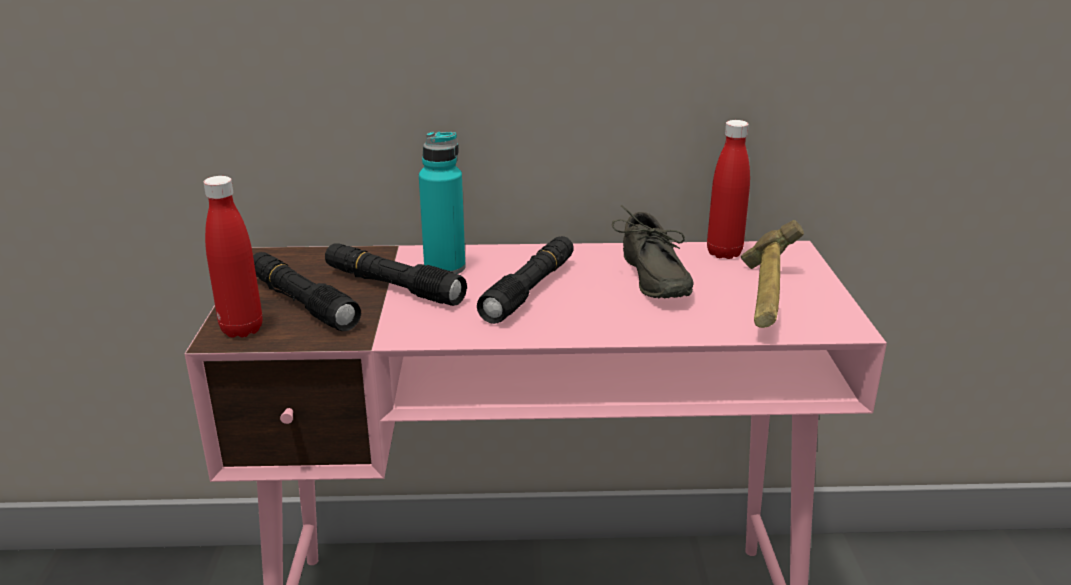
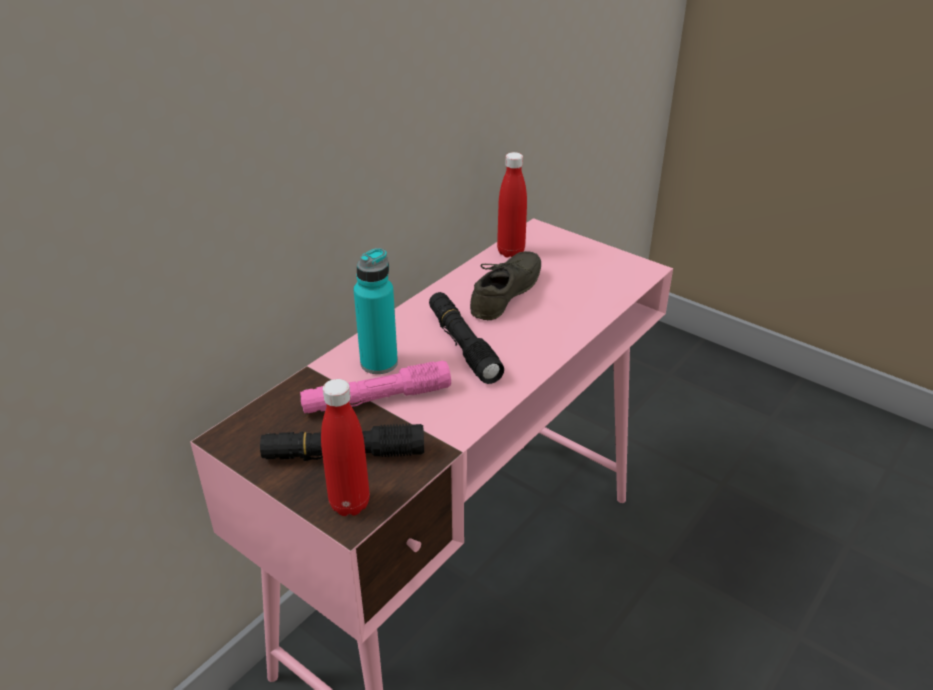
camera: 50 degrees left, 10 degrees up
black flashlight [325,243,467,306] -> pink flashlight [300,361,451,413]
grey shoe [612,205,694,298] -> grey shoe turned 90 degrees counterclockwise [470,251,541,320]
hammer [741,220,804,328] -> none

